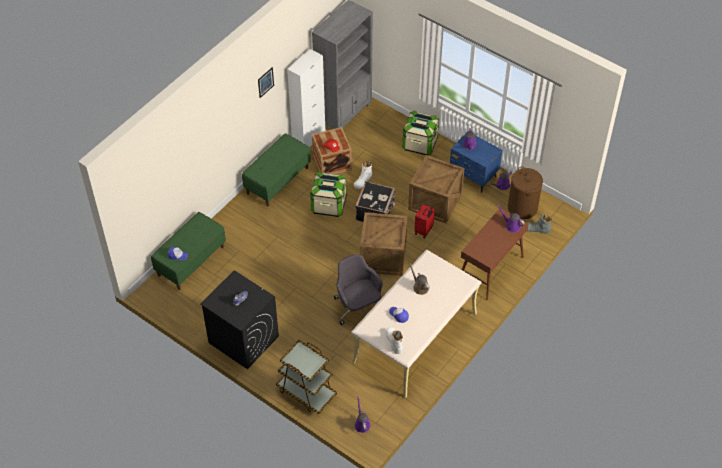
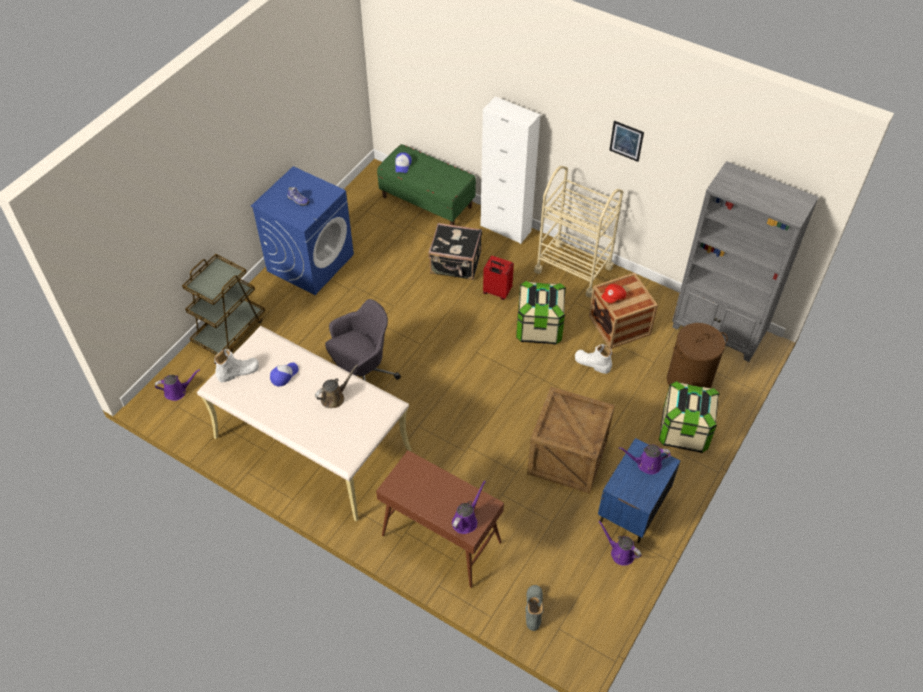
camera: 85 degrees right, 0 degrees up
black washing machine [200,270,279,369] -> blue washing machine [251,166,354,295]
green bench [242,133,311,207] -> beige cart [534,166,623,298]
white cabinet [287,49,325,148] -> white cabinet moved to [480,97,540,244]
black suitcase [355,181,395,222] -> black suitcase moved to [428,223,482,280]
crate [360,212,408,276] -> none
red suitcase [414,204,435,238] -> red suitcase moved to [483,256,514,300]
brown laundry basket [508,167,543,219] -> brown laundry basket moved to [667,323,728,388]

